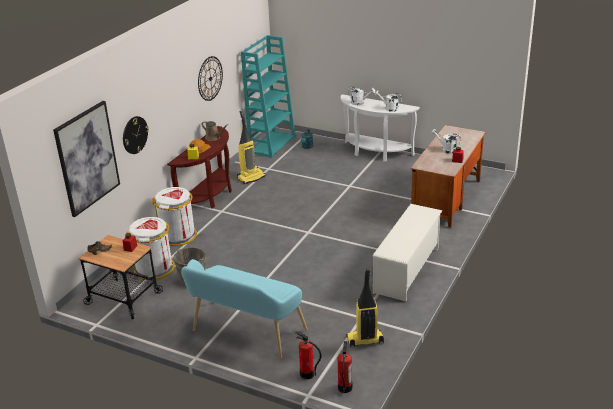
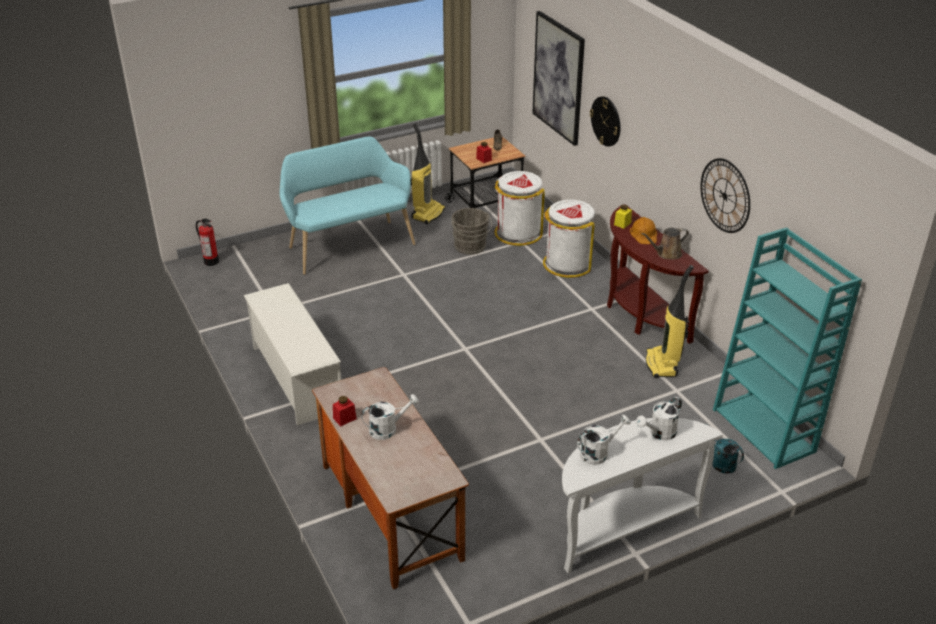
camera: 125 degrees right, 5 degrees up
fire extinguisher [296,331,322,379] -> none
vacuum cleaner [346,268,384,347] -> vacuum cleaner moved to [411,123,445,224]

